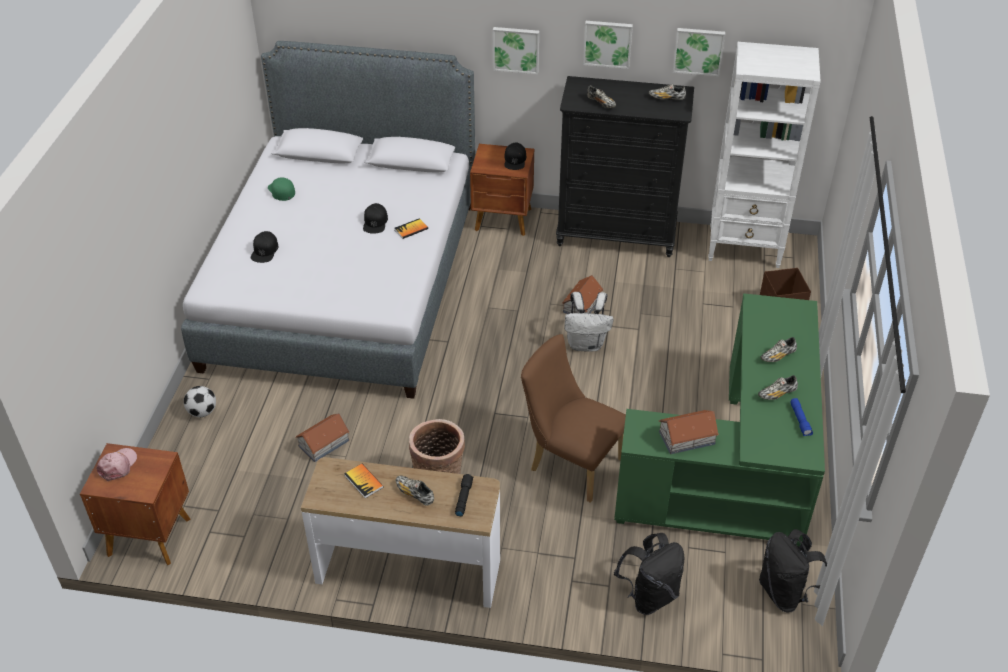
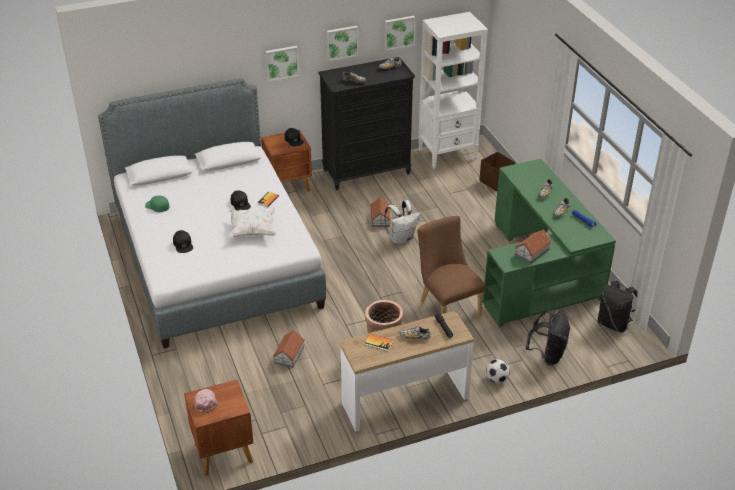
camera: 30 degrees left, 5 degrees down
football [184,386,216,417] -> football moved to [486,359,510,383]
brown chair [521,334,626,503] -> brown chair turned 60 degrees clockwise [417,216,485,317]
none -> white pillow [228,207,276,237]

